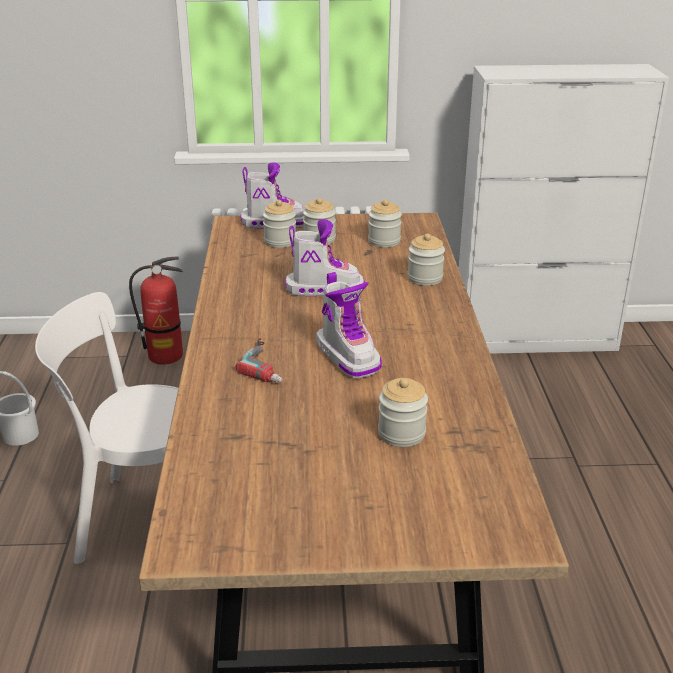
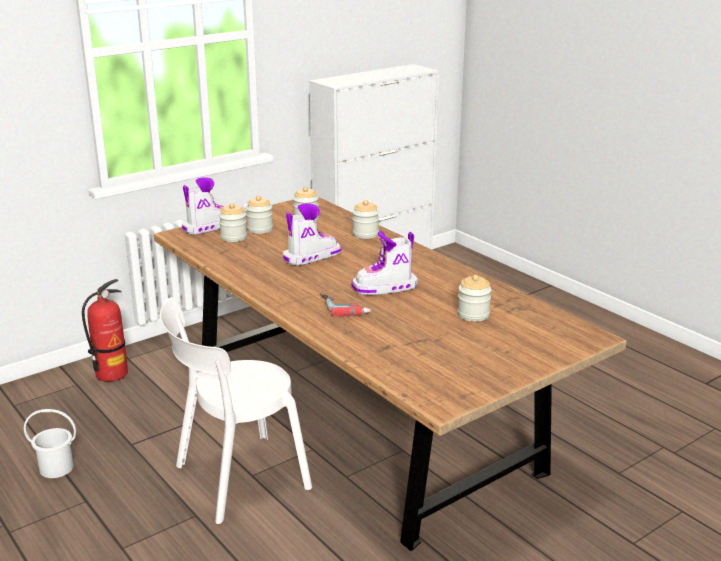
camera: 35 degrees left, 5 degrees down
boot [316,272,382,378] -> boot turned 135 degrees clockwise [351,231,418,295]

